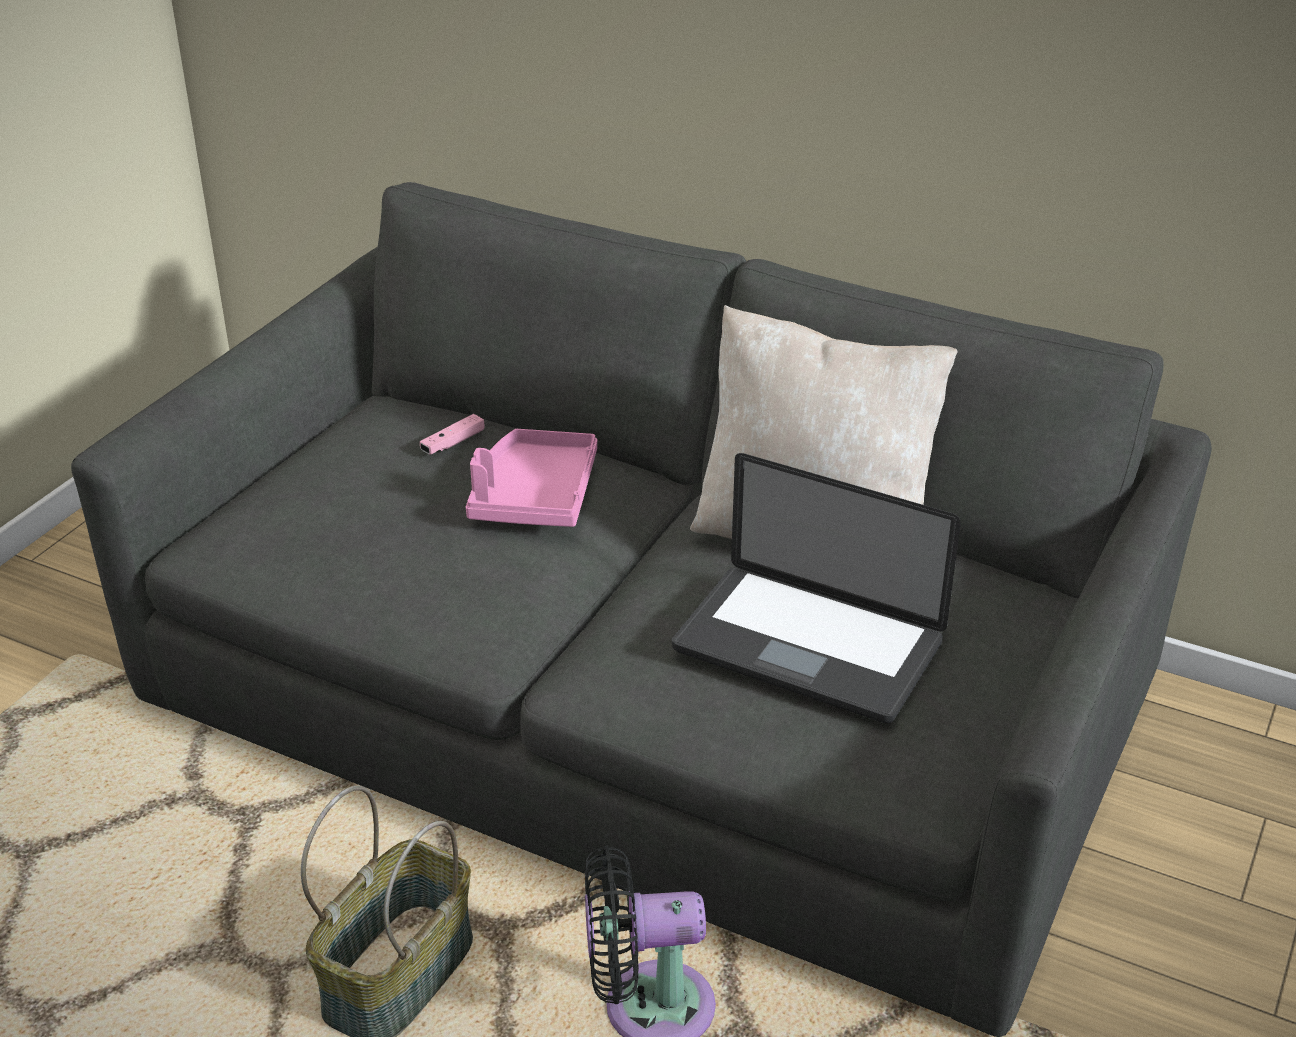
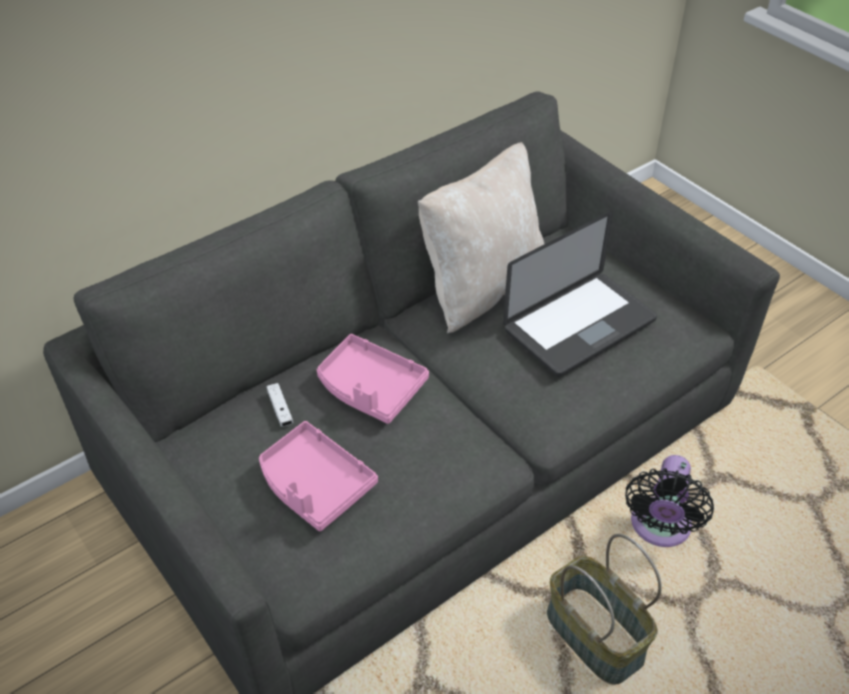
camera: 65 degrees left, 10 degrees up
pink game controller [420,414,484,455] -> white game controller [266,383,293,427]
none -> pink tray [259,421,378,531]

